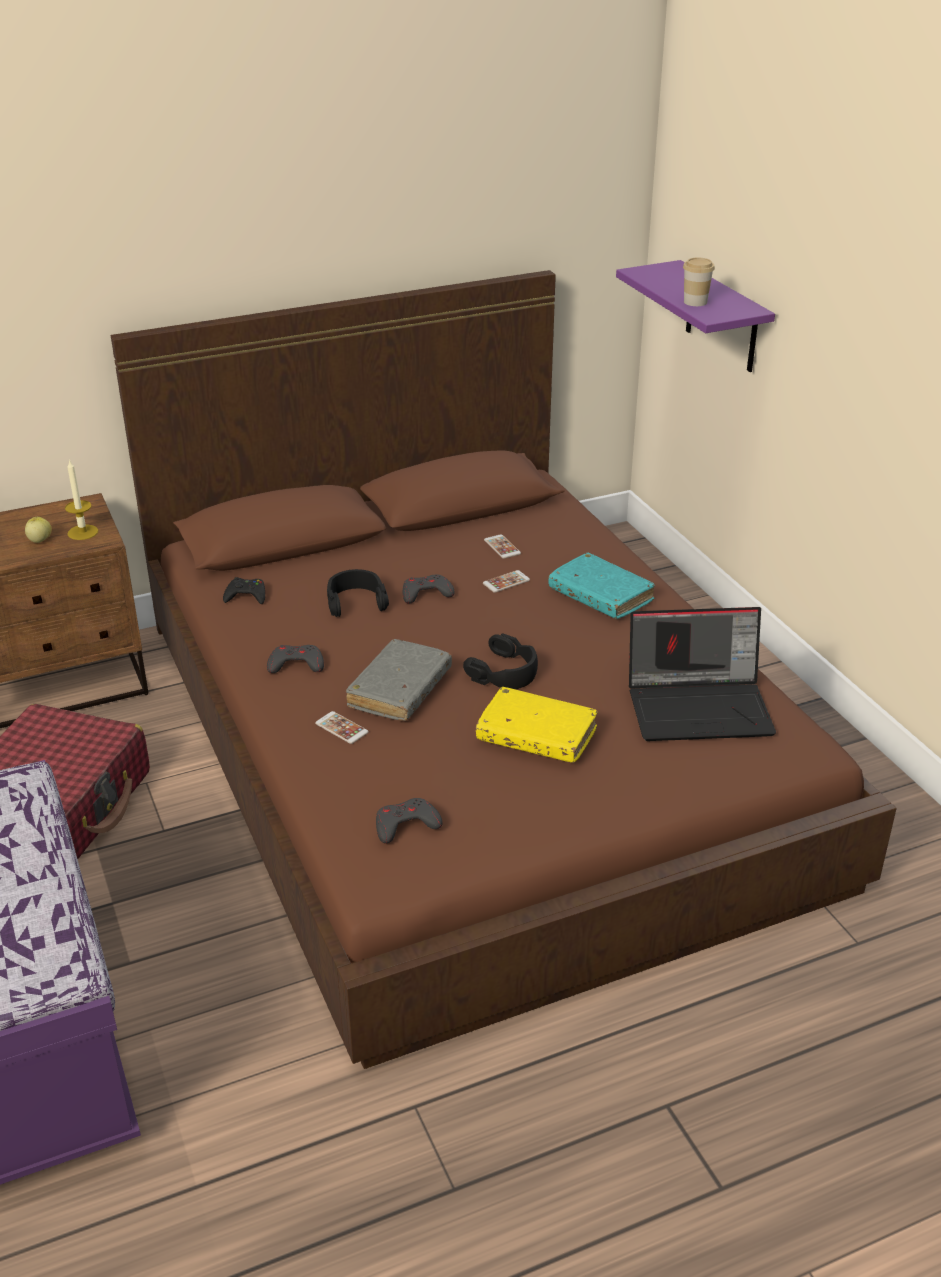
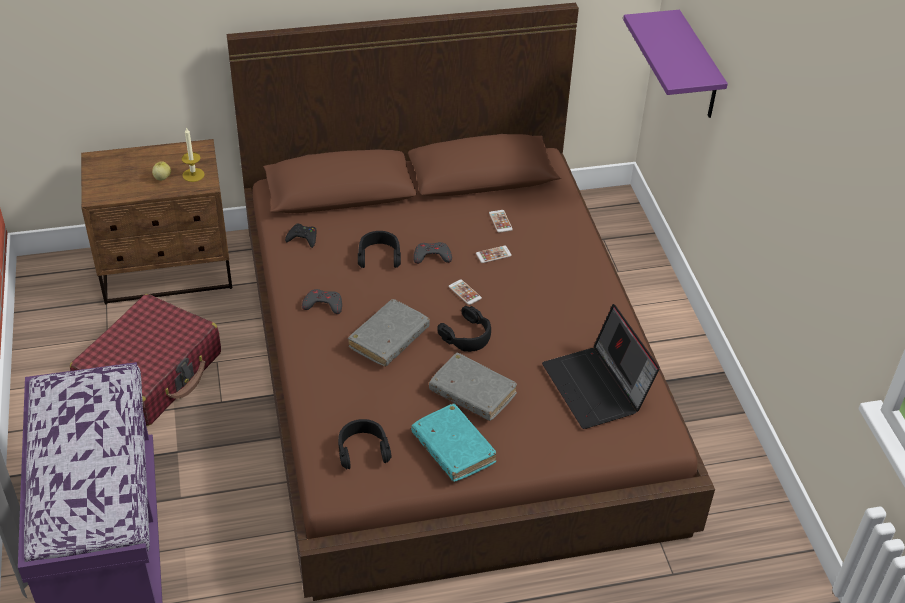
camera: 10 degrees right, 10 degrees up
phone [315,711,369,744] -> phone moved to [449,279,482,305]
grey game controller [376,798,443,844] -> black headphones [338,419,392,469]
yellow book [476,687,597,763] -> grey book [429,353,517,421]
turquoise book [548,553,655,619] -> turquoise book moved to [411,403,496,482]
laptop [629,607,776,741] -> laptop turned 60 degrees clockwise [542,304,660,429]
cup [683,257,715,306] -> none

